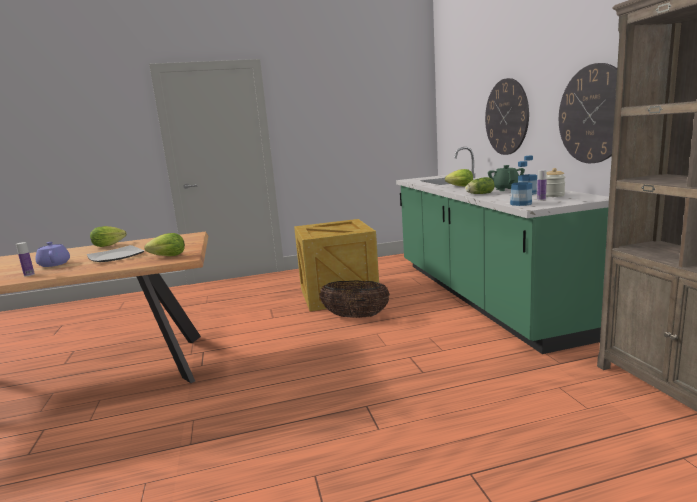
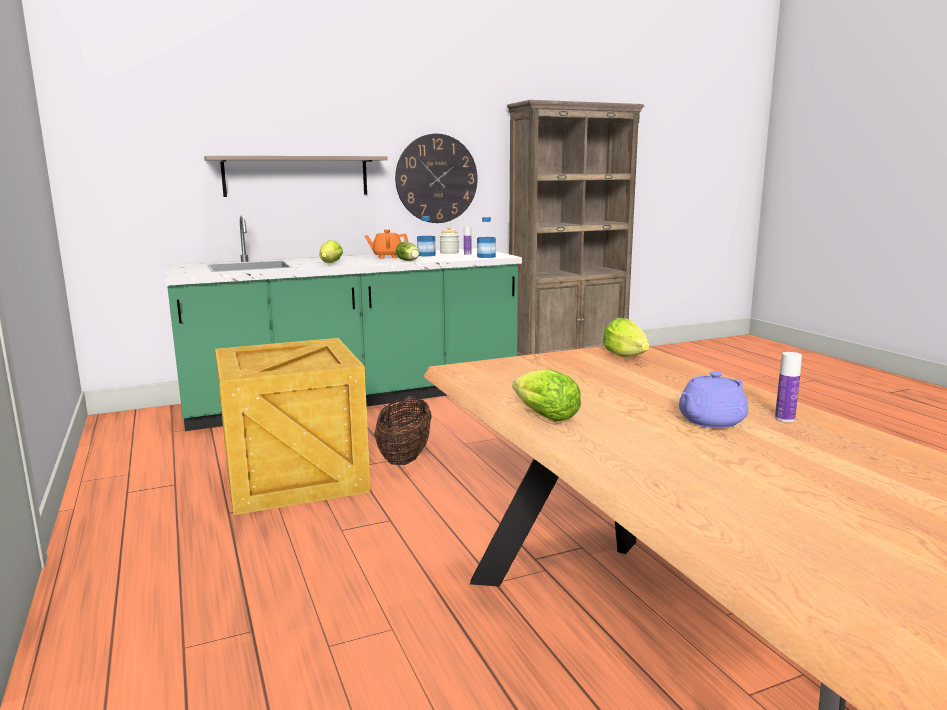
camera: 100 degrees left, 0 degrees up
plate [87,245,144,262] -> none
wall clock [485,78,529,155] -> shelf [204,156,388,197]
green teapot [488,165,525,191] -> orange teapot [365,229,408,259]

